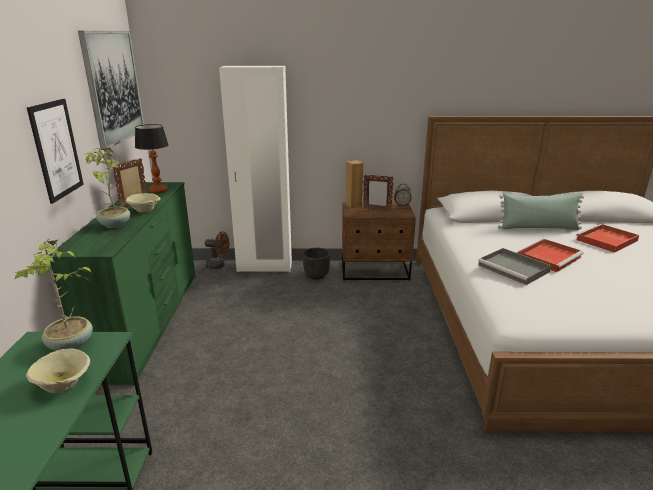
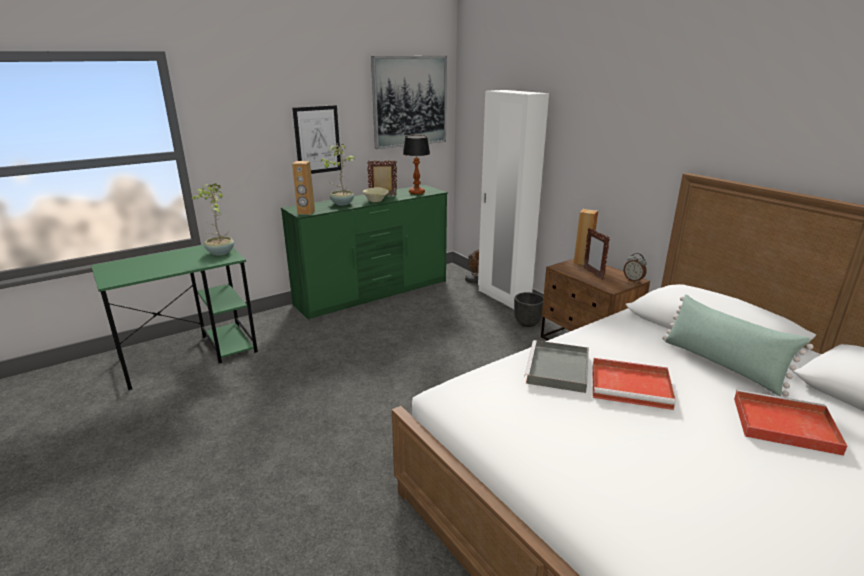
camera: 55 degrees right, 0 degrees up
beige bowl [26,348,90,393] -> none
none -> brown speaker [292,161,315,215]

